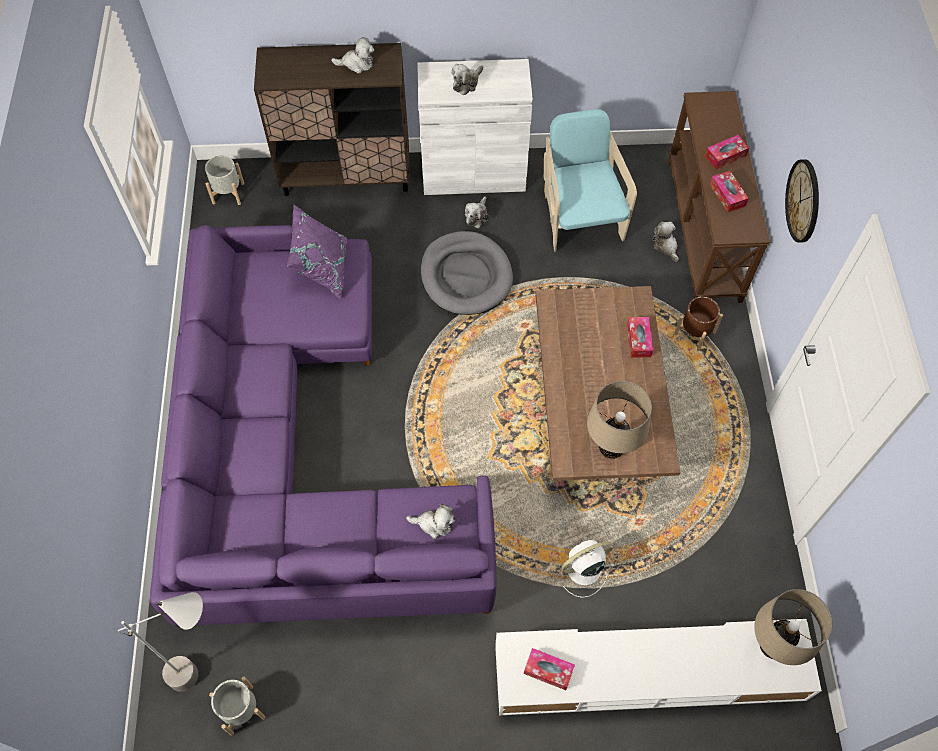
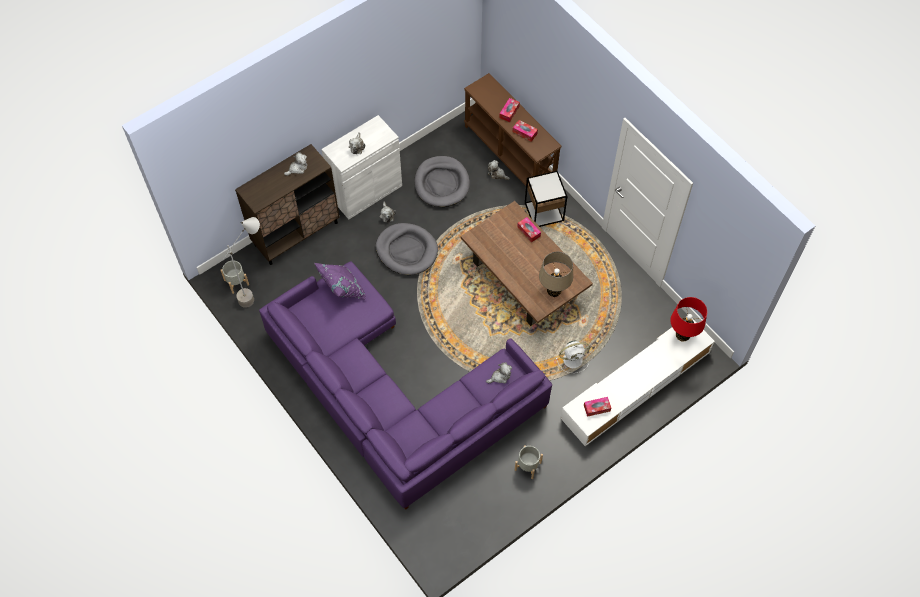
camera: 35 degrees left, 0 degrees up
grey floor lamp [118,592,203,692] -> grey floor lamp moved to [223,217,260,308]
grey planter [209,677,265,736] -> grey planter moved to [515,445,543,479]
turquoise armchair [544,109,637,252] -> grey dog bed [414,156,470,207]
white fan [562,540,614,598] -> white fan turned 135 degrees counterclockwise [556,341,590,373]
brown planter [674,296,723,351] -> side table [525,171,568,227]
beige table lamp [754,589,832,665] -> red table lamp [671,297,707,342]
wall clock [785,159,819,243] -> none

